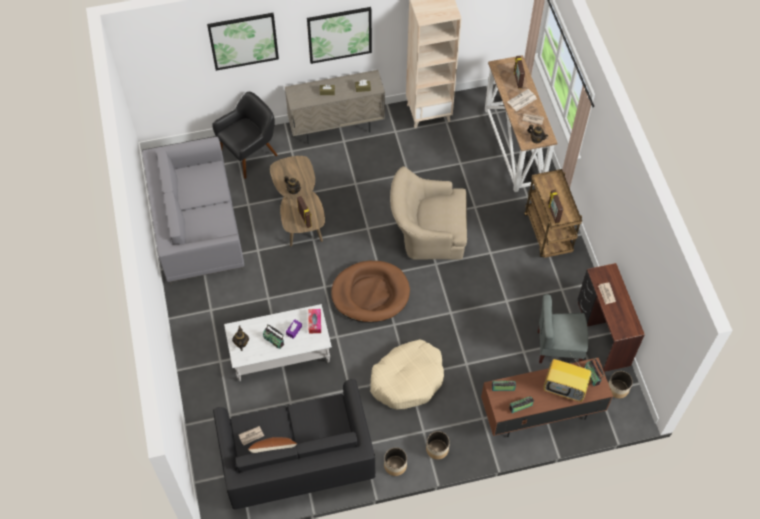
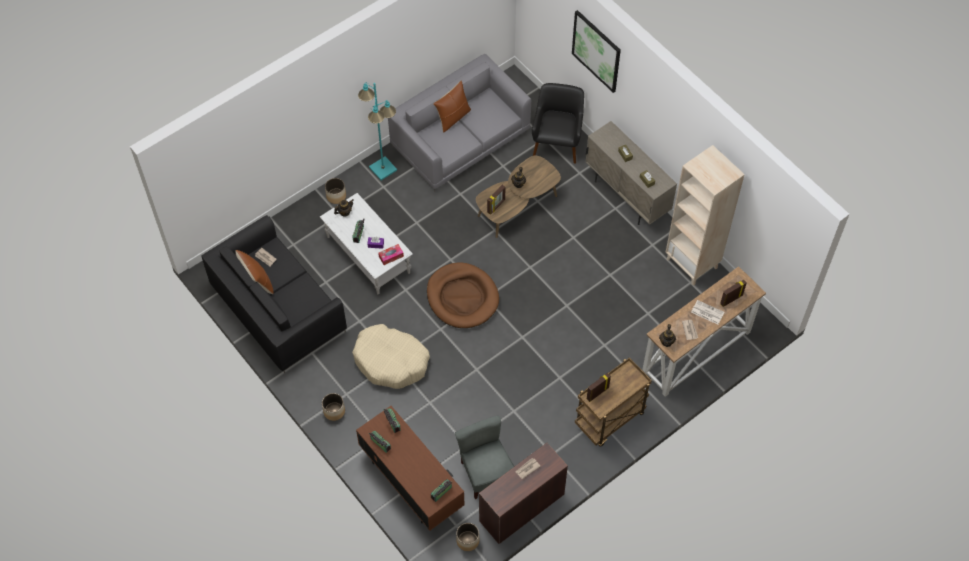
camera: 65 degrees right, 0 degrees up
black armchair [212,92,278,179] -> black armchair turned 105 degrees counterclockwise [532,83,584,164]
picture [307,7,372,64] -> none
planter [384,447,407,476] -> planter moved to [325,178,346,204]
beige armchair [390,166,467,260] -> none
television [543,356,591,402] -> none
none -> turquoise floor lamp [358,82,397,180]
none -> brown pillow [433,81,471,133]

